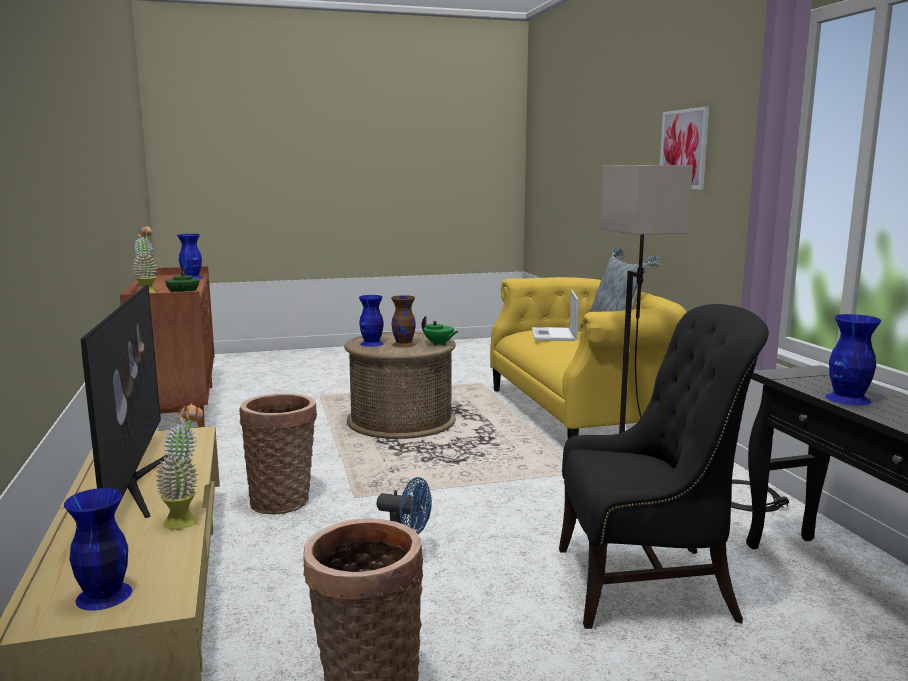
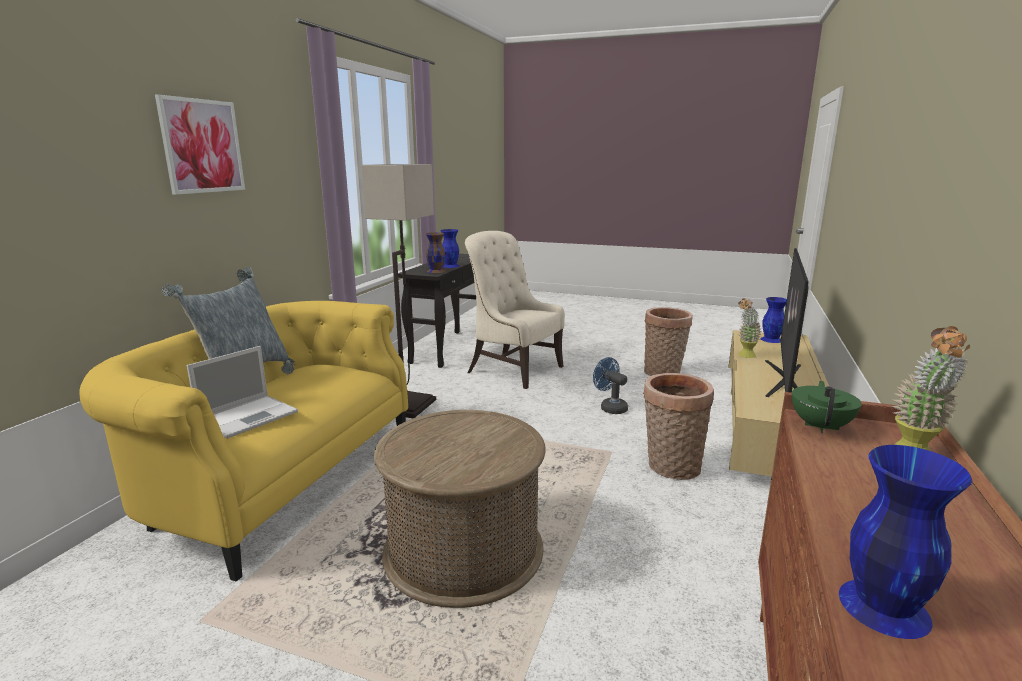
camera: 145 degrees left, 5 degrees up
blue vase [359,295,384,347] -> none
brown vase [391,295,416,348] -> brown vase moved to [426,232,445,273]
green teapot [422,316,458,346] -> none
black armchair [559,304,769,629] -> beige armchair [465,231,565,389]

